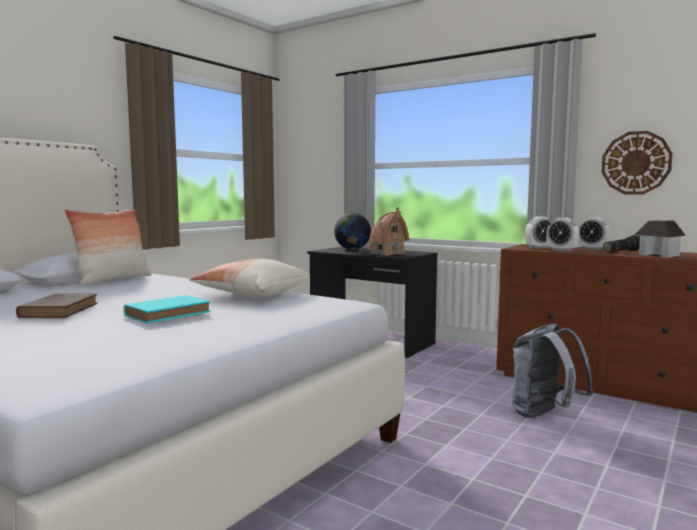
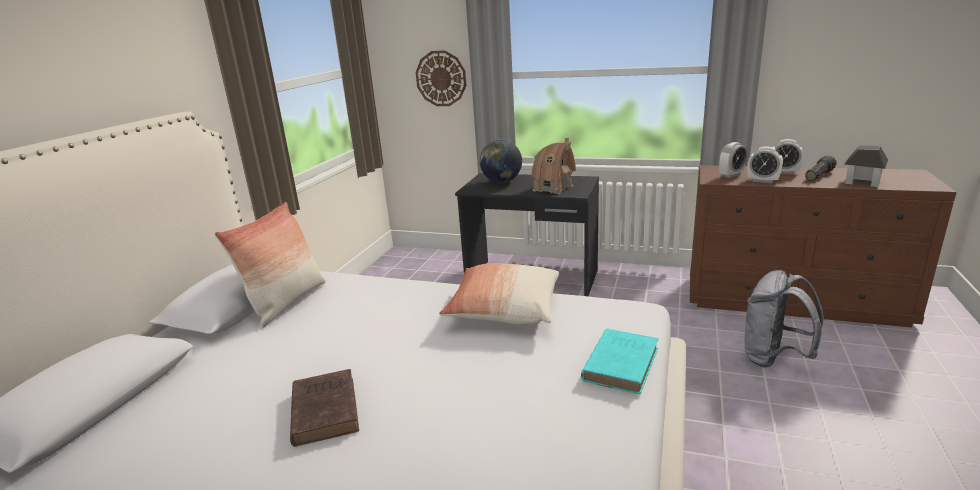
camera: 15 degrees left, 15 degrees up
turquoise book [124,295,211,323] -> turquoise book moved to [581,329,658,394]
wall clock [602,131,673,194] -> wall clock moved to [416,50,467,106]

